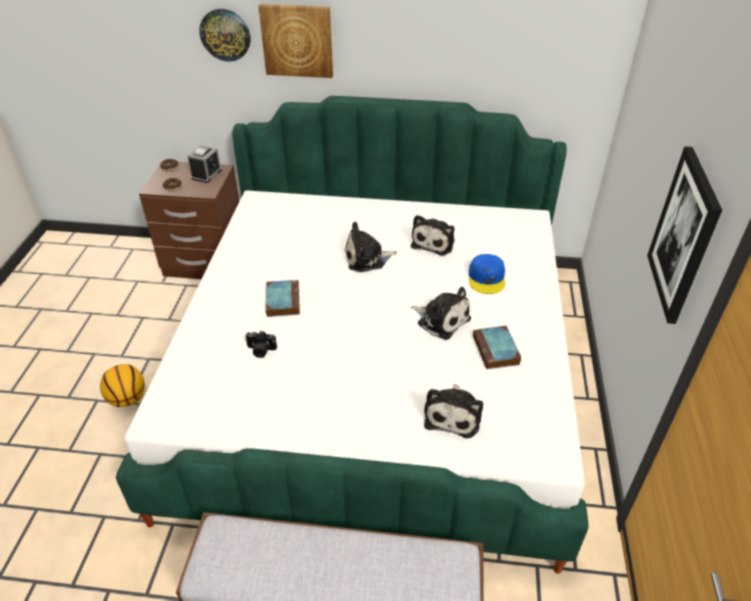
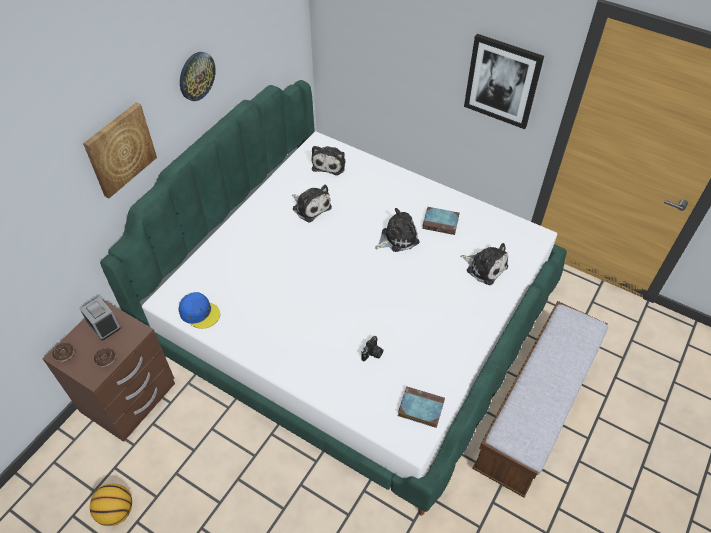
camera: 65 degrees left, 10 degrees up
basketball [100,364,145,407] -> basketball moved to [90,484,132,526]
wall clock [199,9,250,62] -> wall clock moved to [180,52,216,101]
book [266,280,300,317] -> book moved to [398,386,445,428]
plush toy [344,222,397,272] -> plush toy moved to [312,146,346,175]
blue cap [469,254,505,294] -> blue cap moved to [179,292,220,329]

